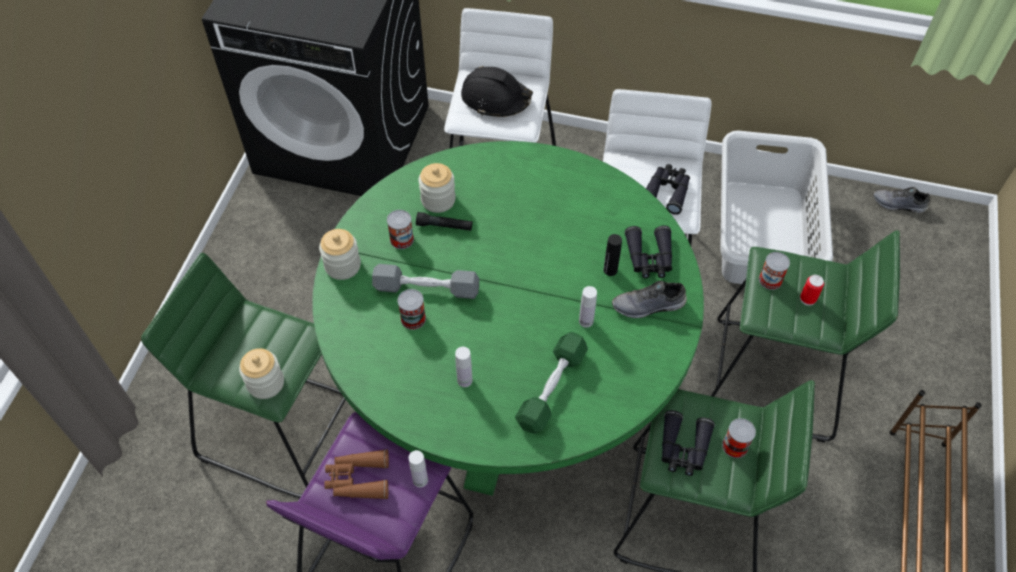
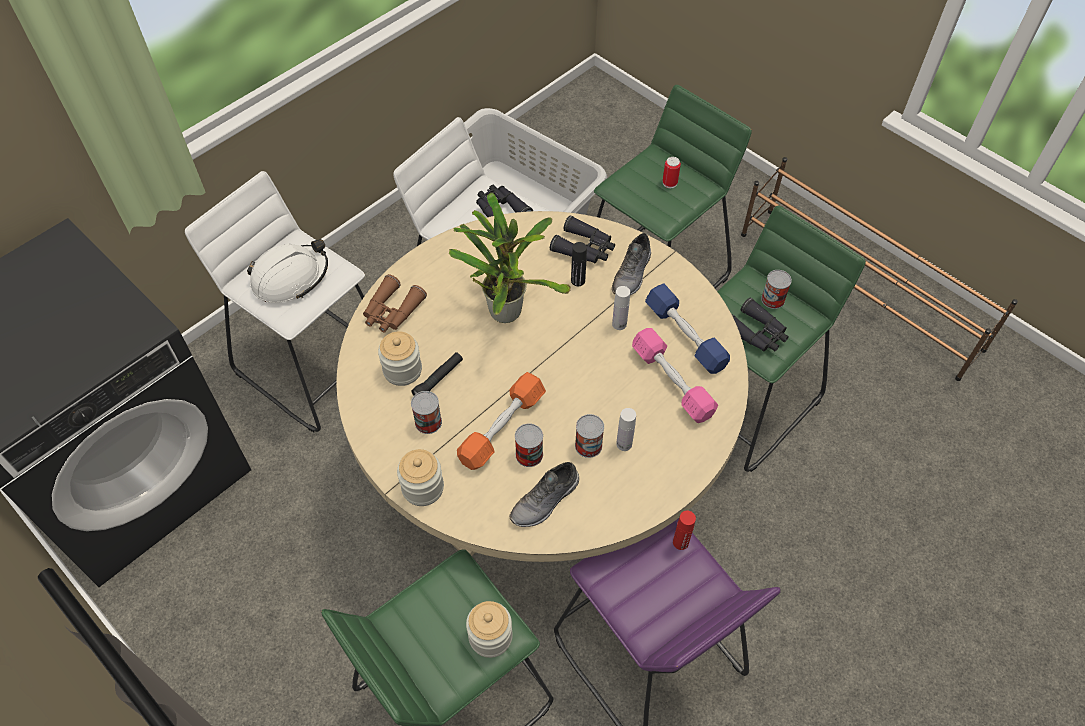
camera: 60 degrees left, 0 degrees up
green dining table [312,141,704,496] -> beige dining table [337,211,748,562]
brown binoculars [325,449,389,499] -> brown binoculars moved to [363,274,427,333]
grey dumbbell [372,264,479,299] -> orange dumbbell [457,372,546,470]
white bottle [409,450,428,488] -> red bottle [673,511,696,550]
black hard hat [461,66,533,117] -> white hard hat [247,239,328,303]
green dumbbell [515,332,588,434] -> pink dumbbell [632,328,718,423]
can [759,252,790,290] -> can moved to [575,414,604,458]
grey shoe [873,187,931,213] -> grey shoe moved to [509,462,579,527]
none -> potted plant [449,193,571,323]
none -> blue dumbbell [645,283,730,374]

